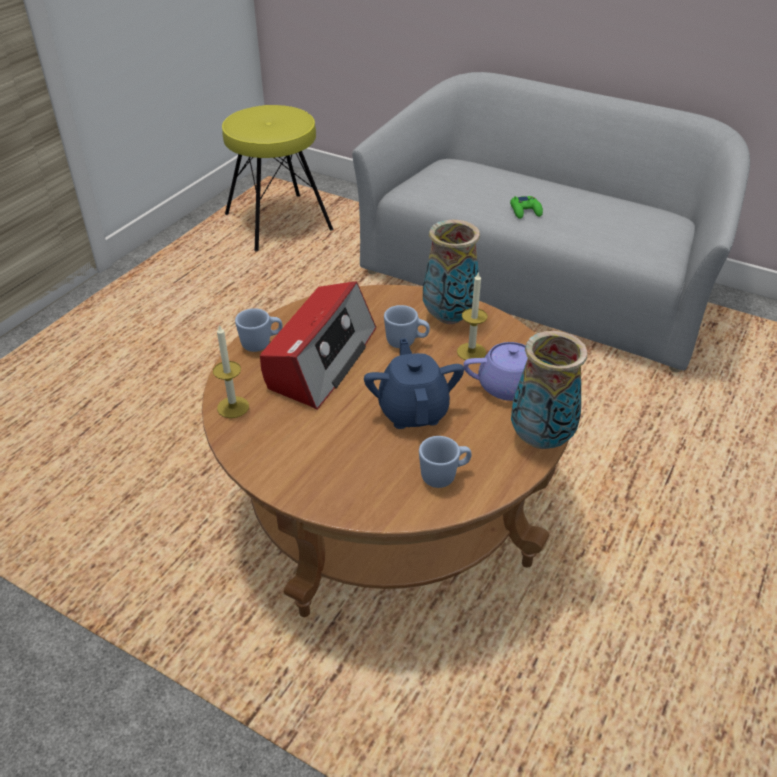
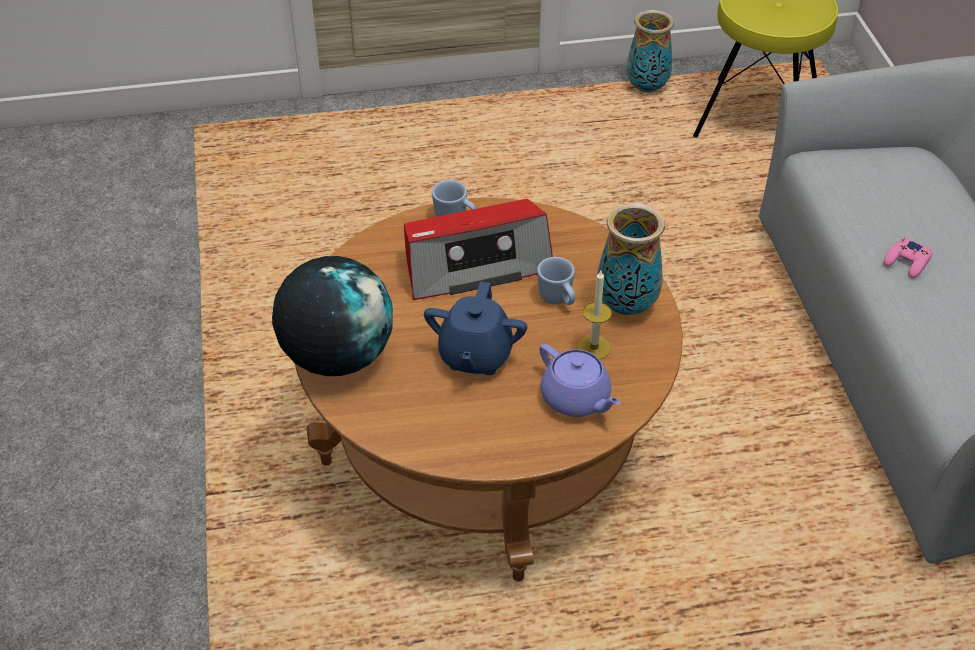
camera: 50 degrees right, 5 degrees up
candle [213,324,249,418] -> none
blue teapot [364,338,464,429] -> blue teapot turned 150 degrees clockwise [424,281,527,375]
blue mug [419,436,472,488] -> none
green game controller [510,196,543,219] -> pink game controller [884,237,932,278]
vase [511,331,588,449] -> vase moved to [627,10,674,93]
none -> globe [272,256,393,376]

